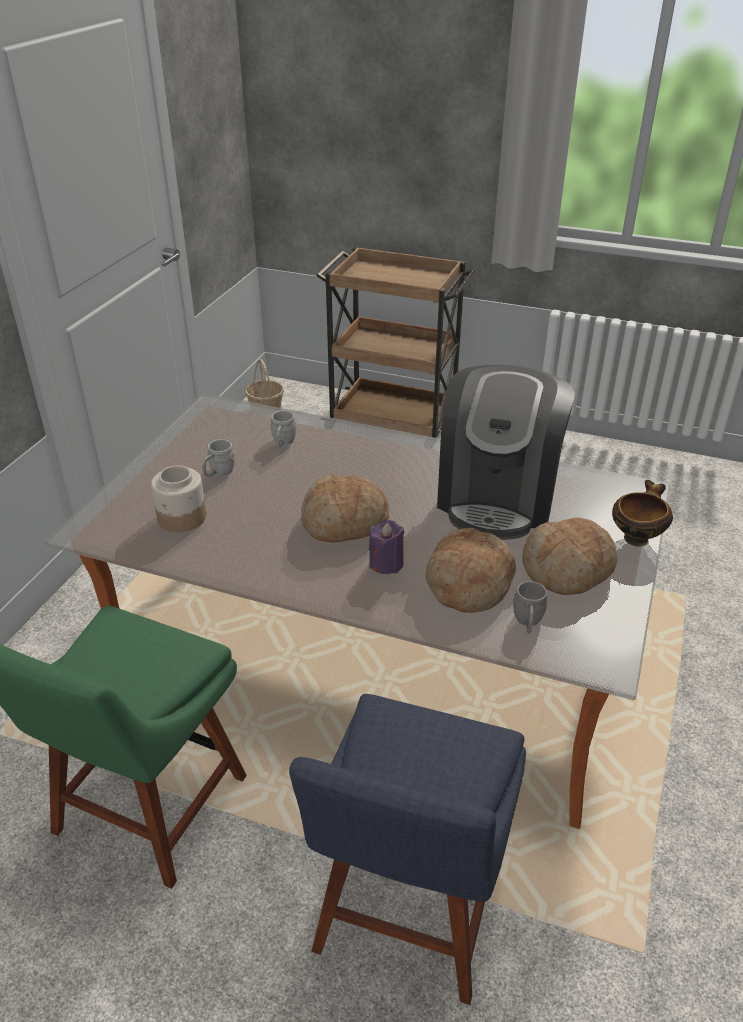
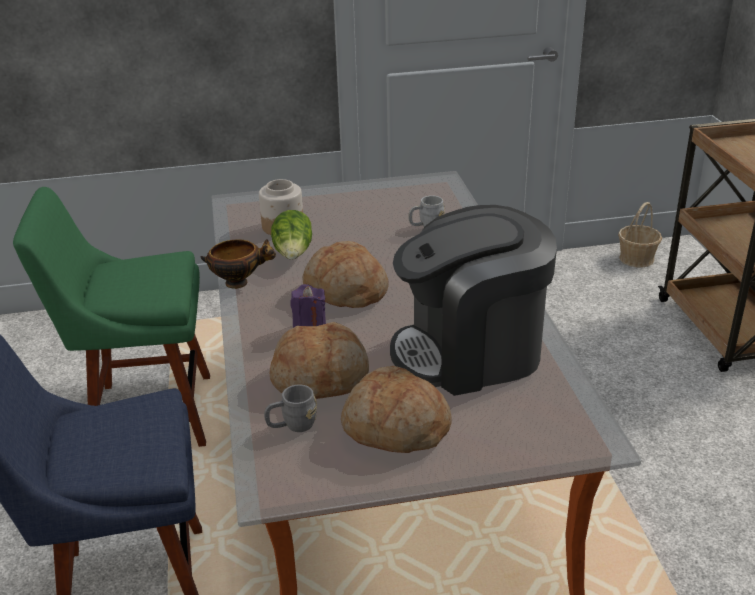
camera: 60 degrees right, 5 degrees down
grey mug [202,439,235,477] -> none
bowl [612,480,673,547] -> bowl moved to [201,239,276,289]
none -> lettuce [271,210,312,260]

